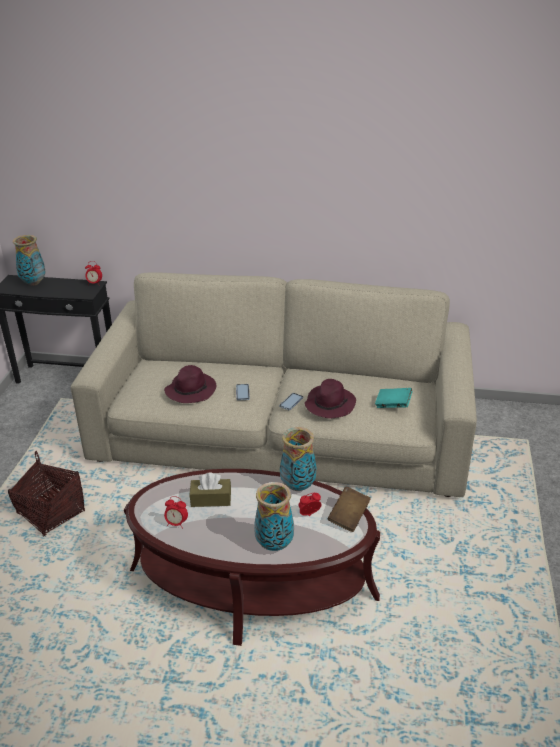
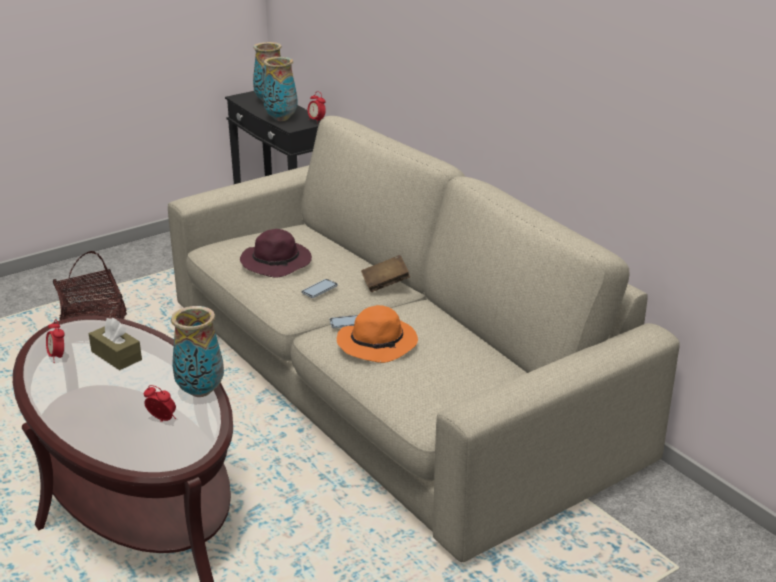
camera: 45 degrees right, 5 degrees down
vase [254,482,294,551] -> vase moved to [263,57,297,121]
purple hat [304,379,356,418] -> orange hat [337,305,418,363]
brown book [328,487,371,532] -> brown book moved to [361,255,410,292]
turquoise book [375,388,412,408] -> none

